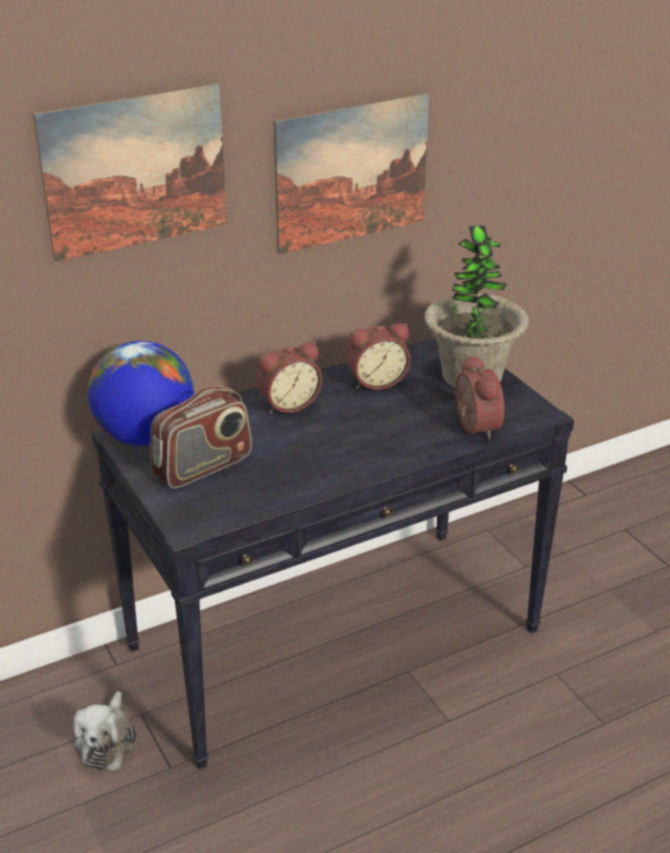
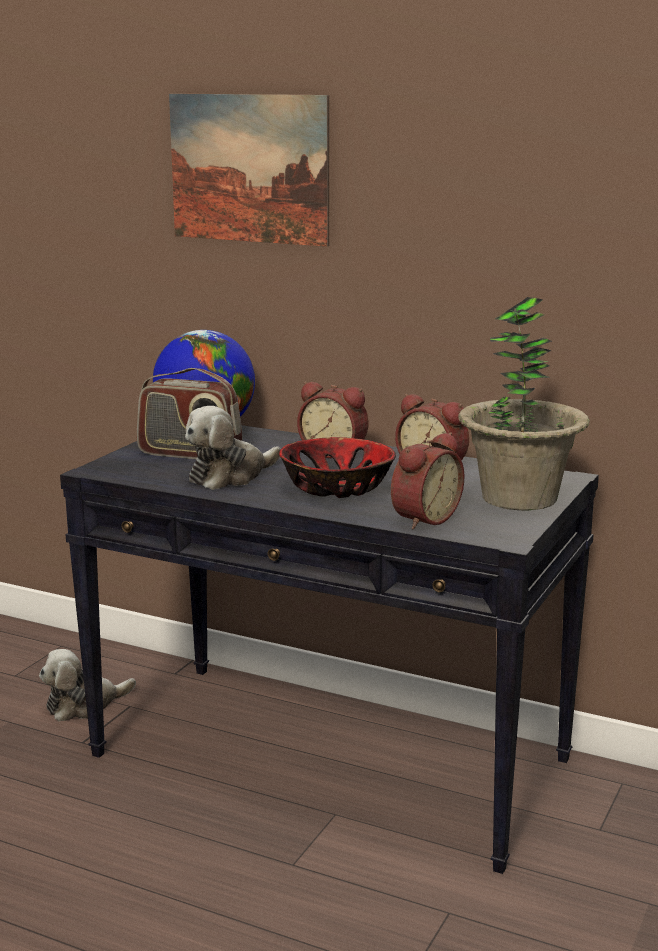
camera: 55 degrees right, 15 degrees down
picture [273,93,429,254] -> none
none -> plush toy [185,406,281,490]
none -> bowl [279,437,396,498]

